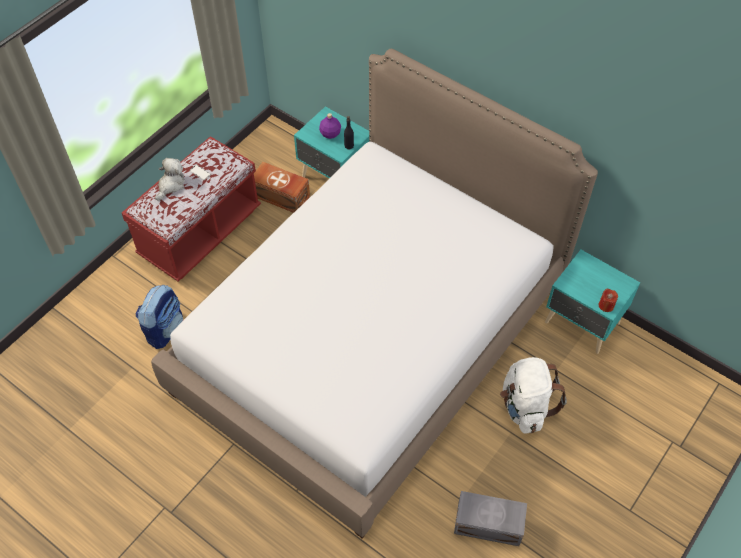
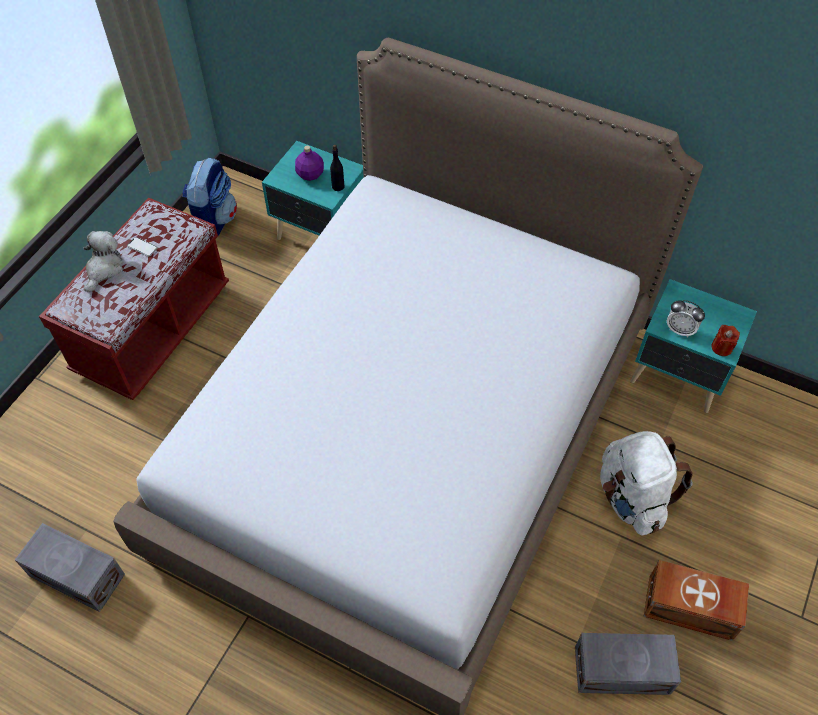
camera: 10 degrees left, 0 degrees up
backpack [136,285,183,349] -> backpack moved to [182,157,237,236]
brown storage box [254,162,310,213] -> brown storage box moved to [644,560,749,641]
none -> grey storage box [15,523,125,612]
none -> alarm clock [667,300,705,338]

